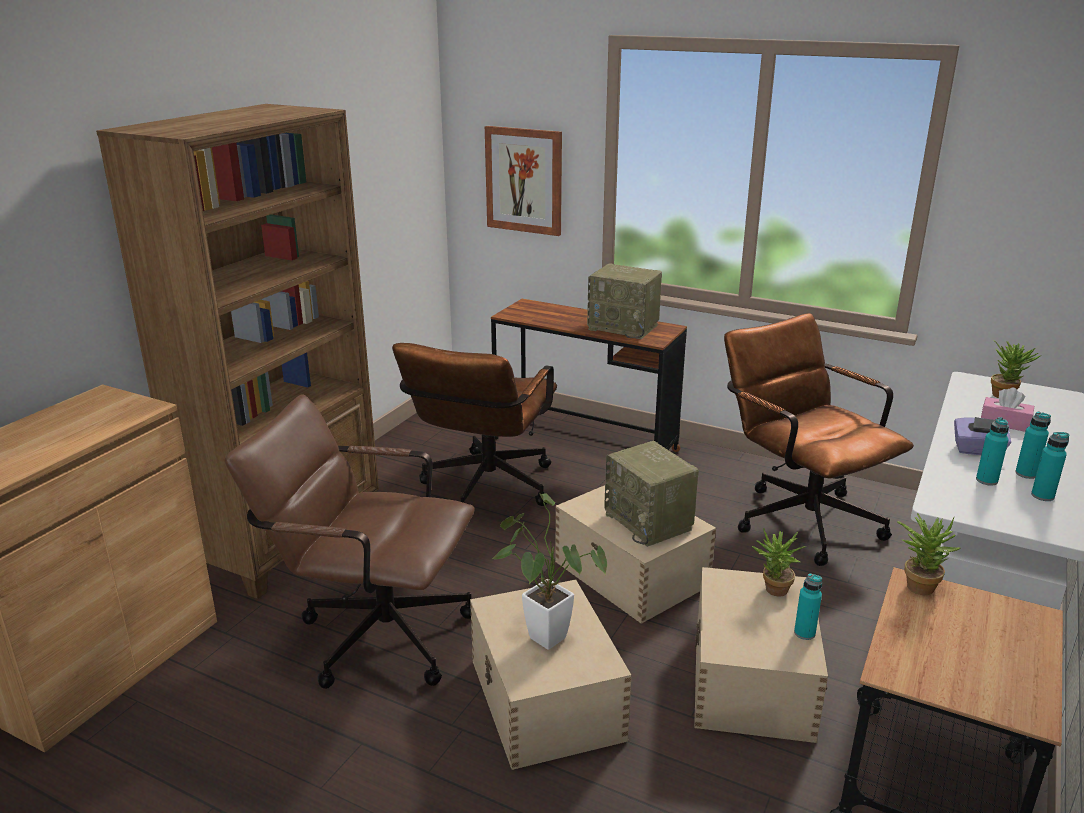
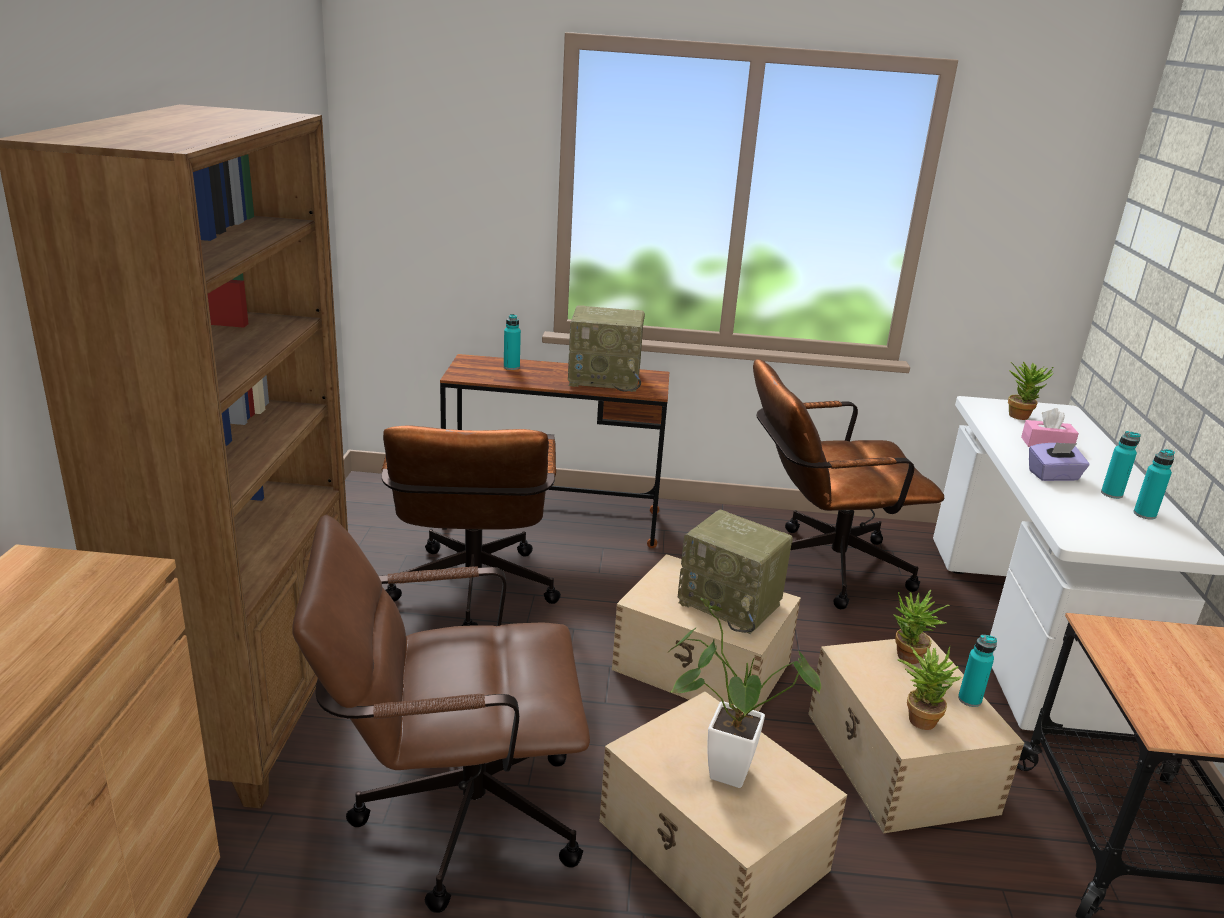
camera: 25 degrees left, 0 degrees up
picture [485,126,562,236] -> none
brown office chair [724,313,914,566] -> brown office chair turned 45 degrees counterclockwise [753,359,944,609]
potted plant [897,513,960,595] -> potted plant moved to [897,645,962,730]
turquoise bottle [976,417,1009,486] -> turquoise bottle moved to [504,314,521,370]

